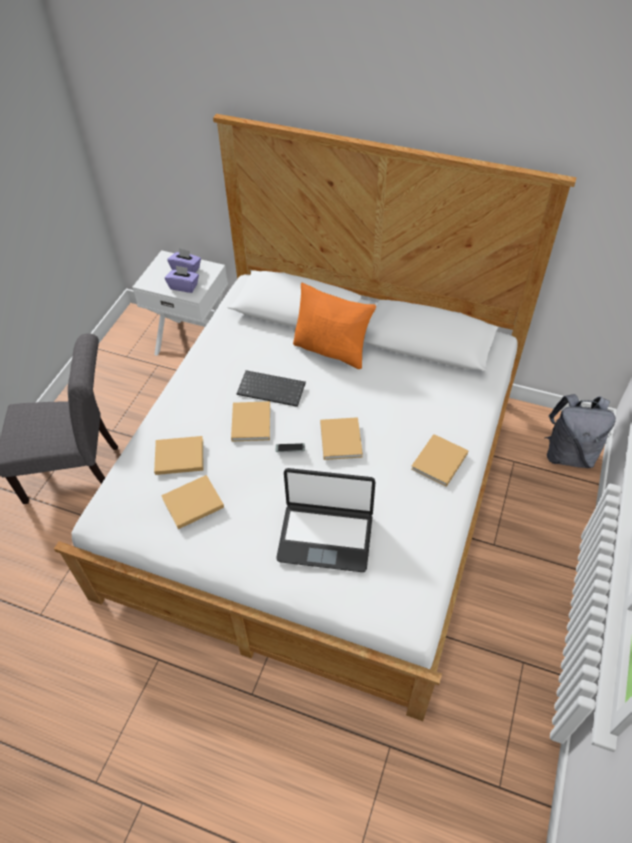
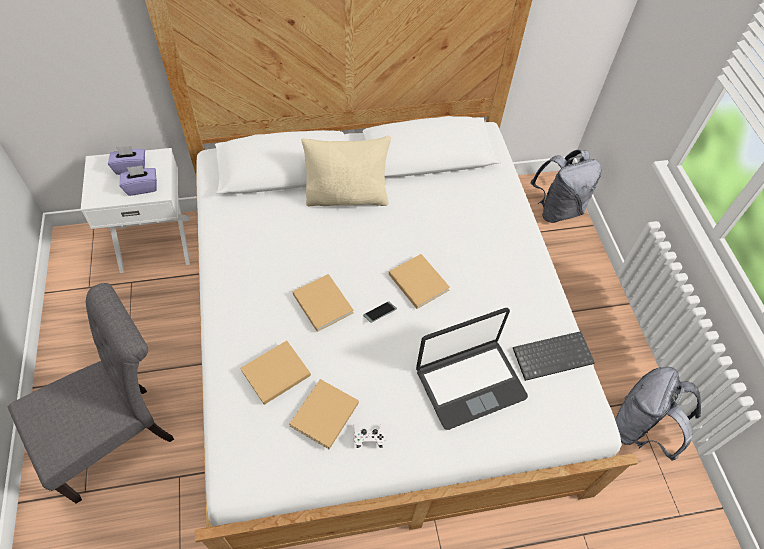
camera: 35 degrees left, 5 degrees up
keyboard [237,370,306,407] -> keyboard moved to [513,331,595,381]
orange pillow [293,283,376,369] -> beige pillow [301,136,391,206]
beige book [411,434,469,487] -> none
none -> white game controller [353,423,386,448]
none -> grey backpack [615,366,701,461]

